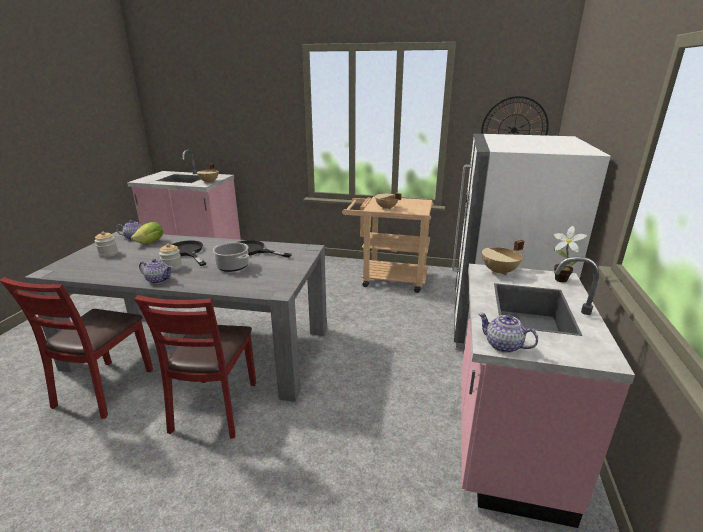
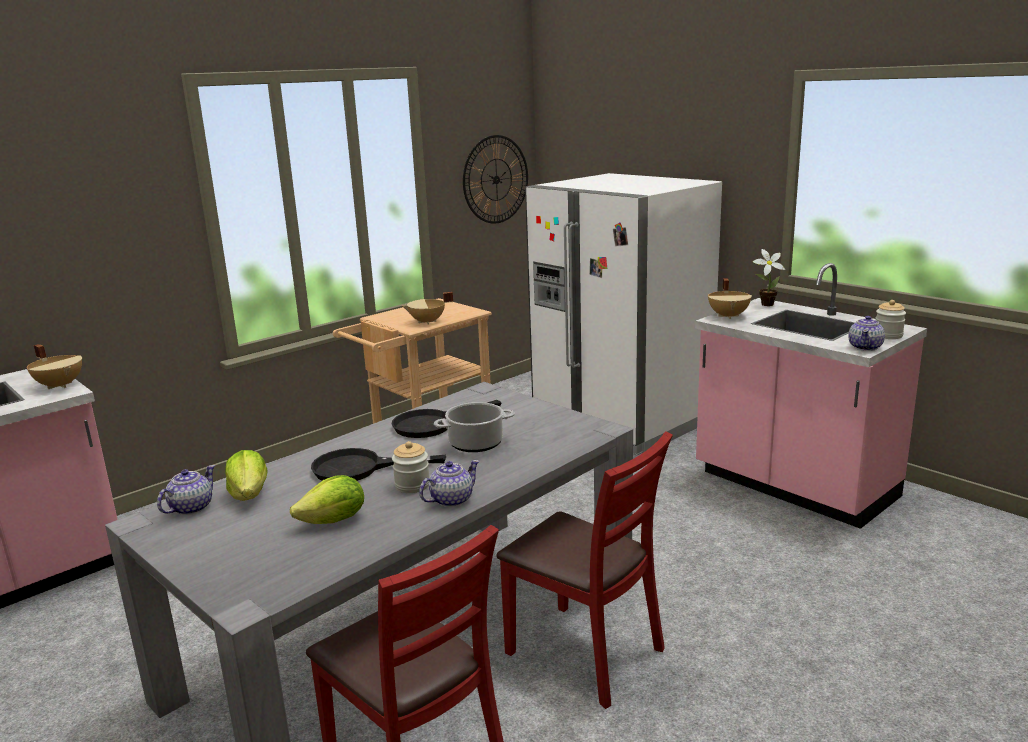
camera: 55 degrees left, 5 degrees down
jar [95,231,118,257] -> jar moved to [875,300,906,339]
teapot [478,313,538,353] -> teapot turned 45 degrees counterclockwise [849,316,885,351]
none -> lettuce [290,475,364,524]

